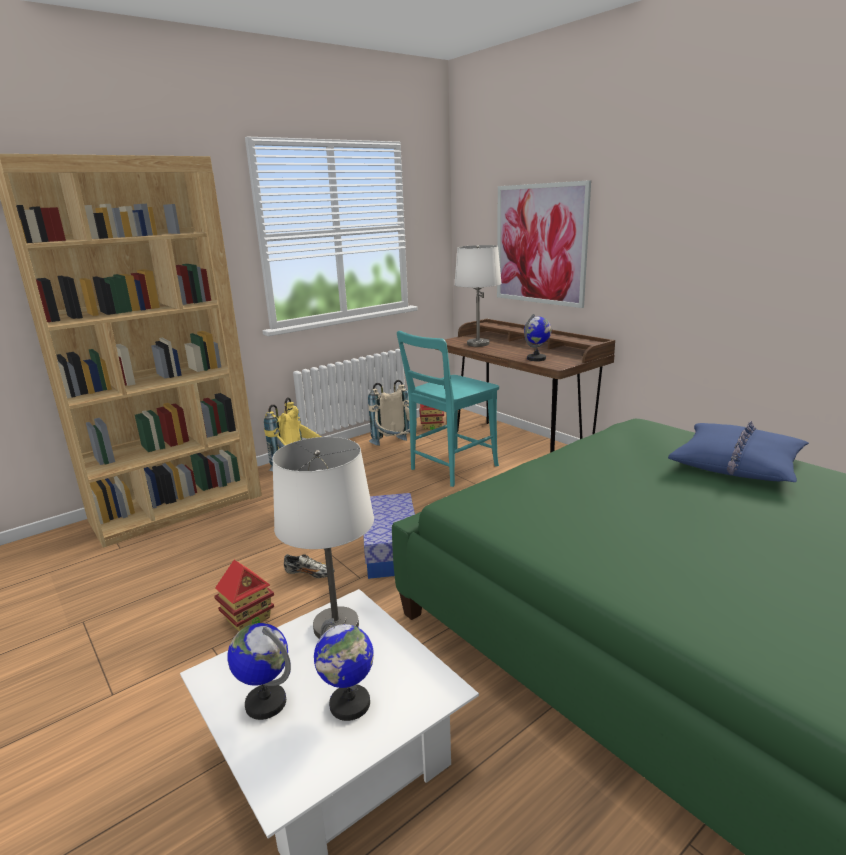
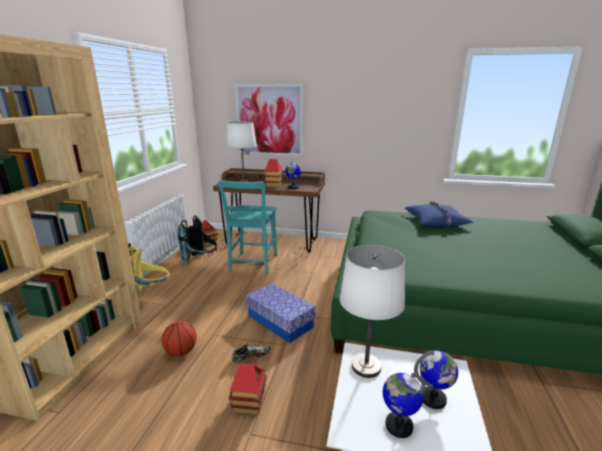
camera: 40 degrees left, 0 degrees up
beige backpack [368,380,417,446] -> black backpack [177,215,217,264]
none -> basketball [161,321,197,356]
none -> toy house [264,159,283,187]

